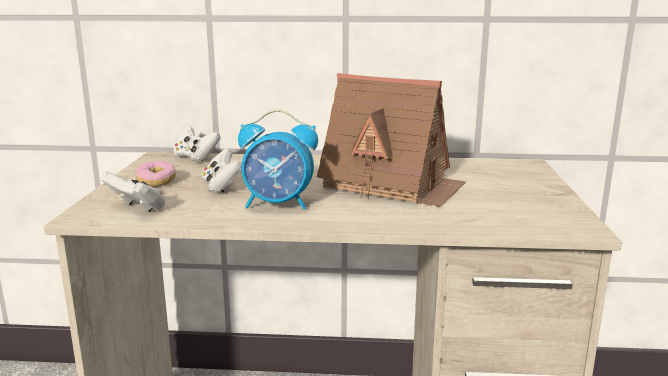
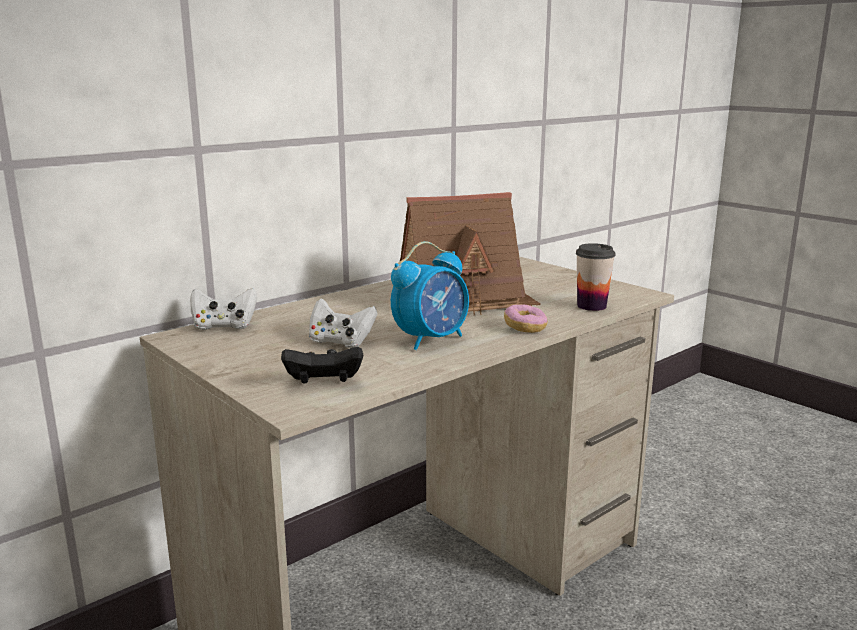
camera: 45 degrees left, 0 degrees up
white game controller [100,171,165,212] -> black game controller [281,347,363,384]
donut [135,161,176,187] -> donut moved to [504,304,548,333]
none -> cup [576,243,616,311]

